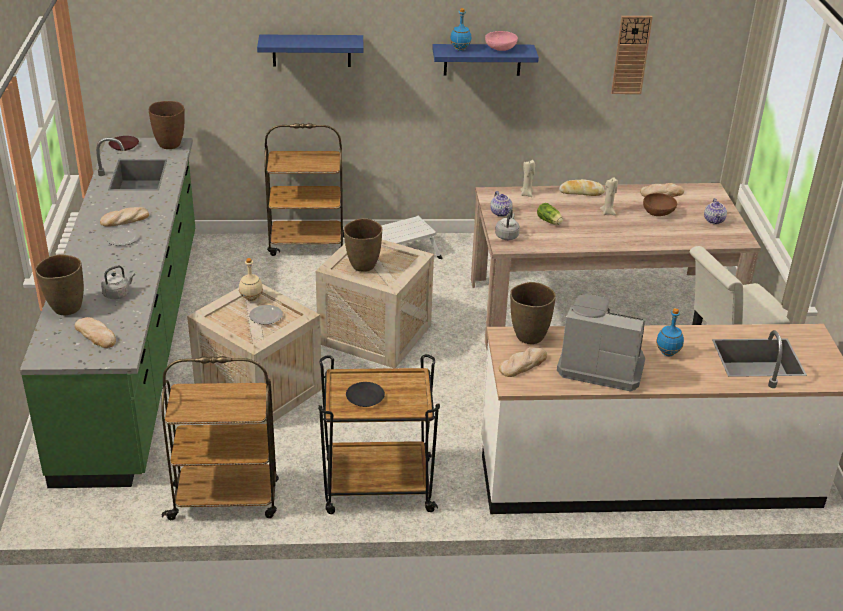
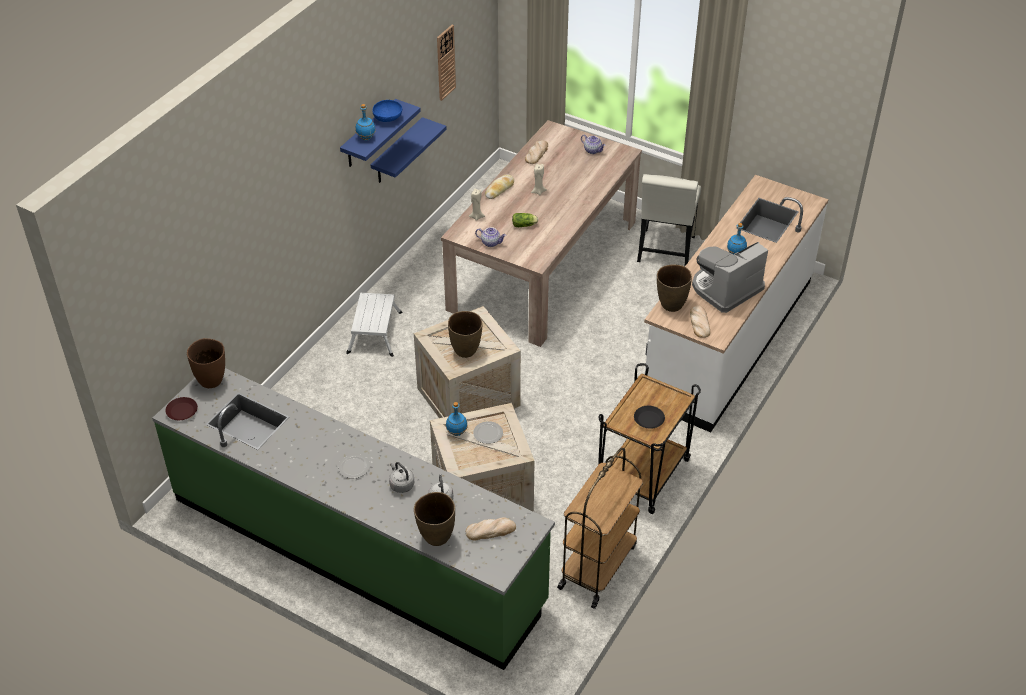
camera: 55 degrees left, 10 degrees up
bread [100,207,149,227] -> none
beige bottle [239,258,263,302] -> blue bottle [446,402,468,436]
blue shelf [257,35,364,67] -> blue shelf moved to [370,117,447,183]
brown cart [264,123,344,256] -> none
pink bowl [485,31,518,51] -> blue bowl [372,100,402,122]
grey kettle [495,209,520,240] -> grey kettle moved to [389,462,414,493]
brown bowl [643,193,677,216] -> none

